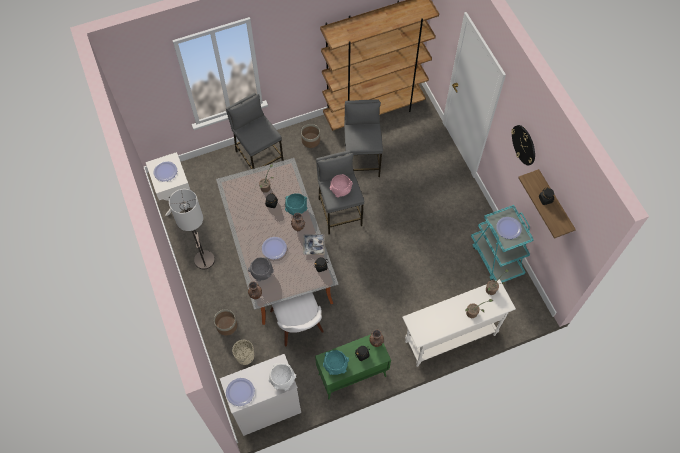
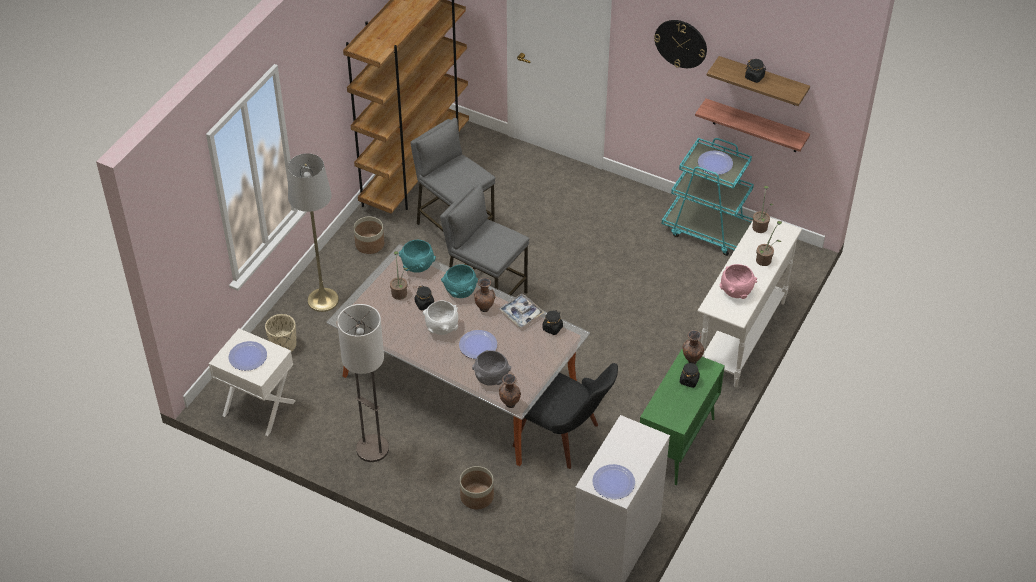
camera: 40 degrees left, 15 degrees down
grey stool [226,93,284,169] -> grey floor lamp [288,153,339,312]
beige planter [232,340,254,365] -> beige planter moved to [265,314,297,353]
white bowl [268,363,297,391] -> white bowl moved to [423,300,458,335]
white chair [270,293,324,346] -> black chair [513,363,618,469]
turquoise bowl [323,350,349,375] -> turquoise bowl moved to [399,240,436,273]
pink bowl [329,174,353,198] -> pink bowl moved to [719,264,757,299]
none -> shelf [695,99,810,152]

